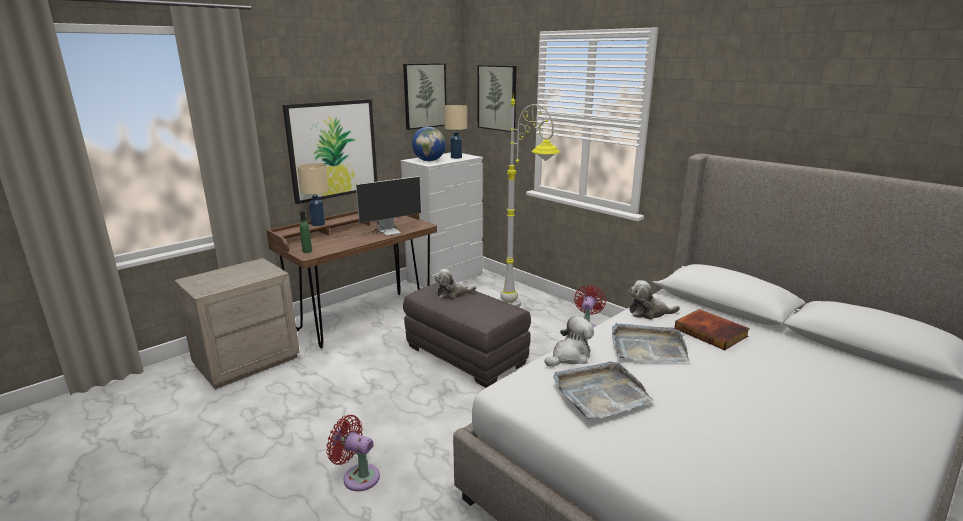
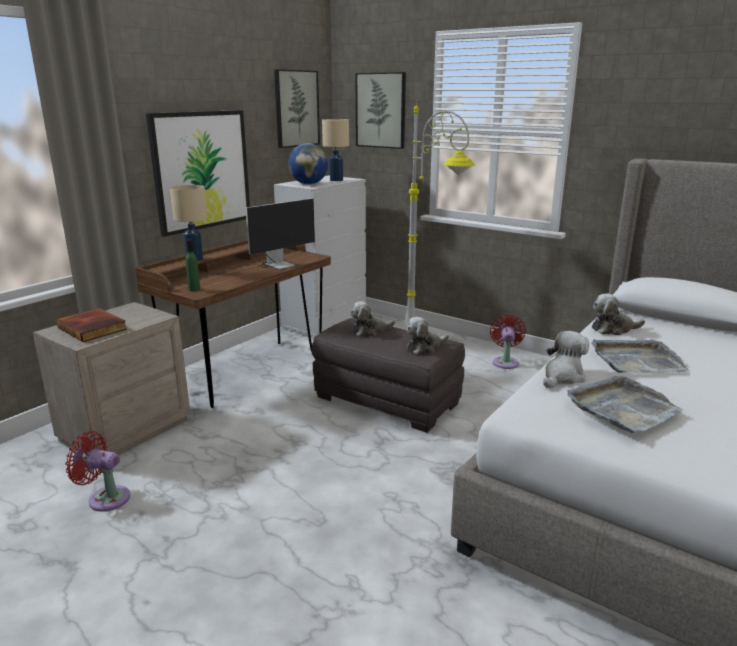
camera: 10 degrees left, 0 degrees up
red fan [326,415,380,491] -> red fan moved to [65,431,130,512]
book [674,309,750,350] -> book moved to [56,308,127,342]
none -> plush toy [406,317,449,355]

